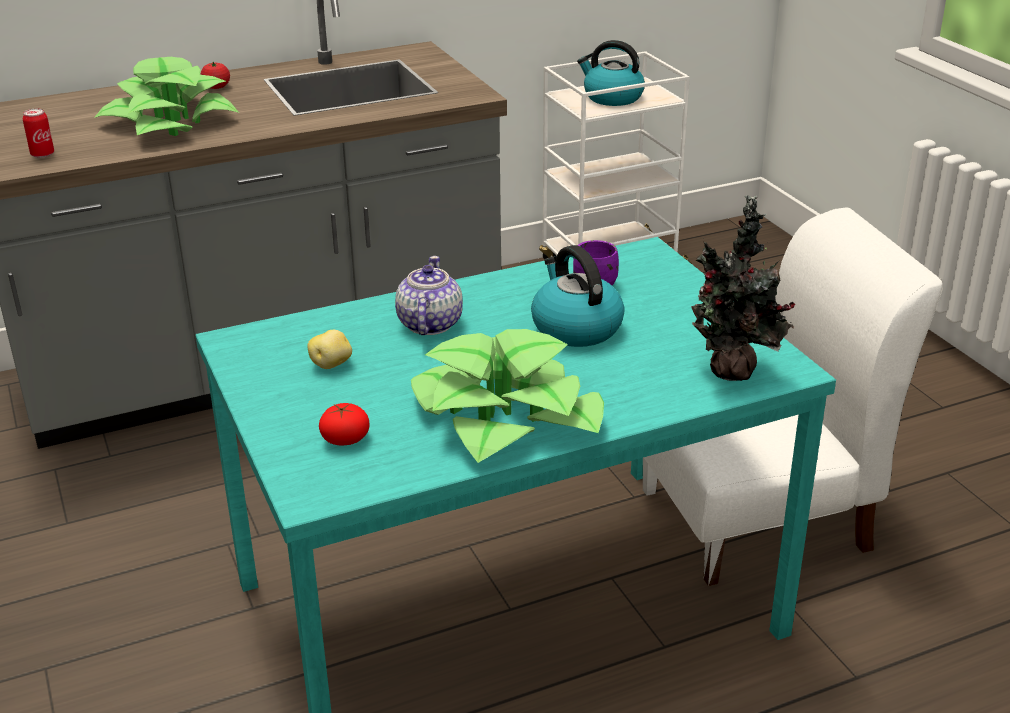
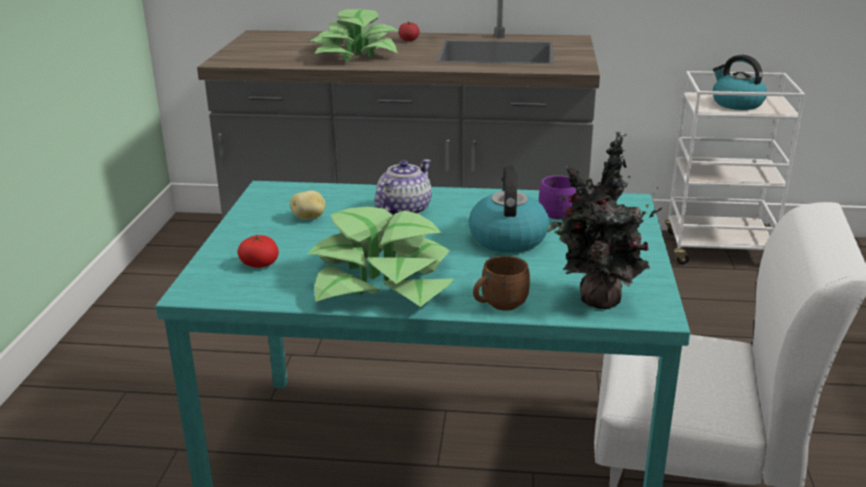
camera: 30 degrees right, 5 degrees down
can [23,109,54,158] -> none
none -> brown mug [473,256,530,311]

